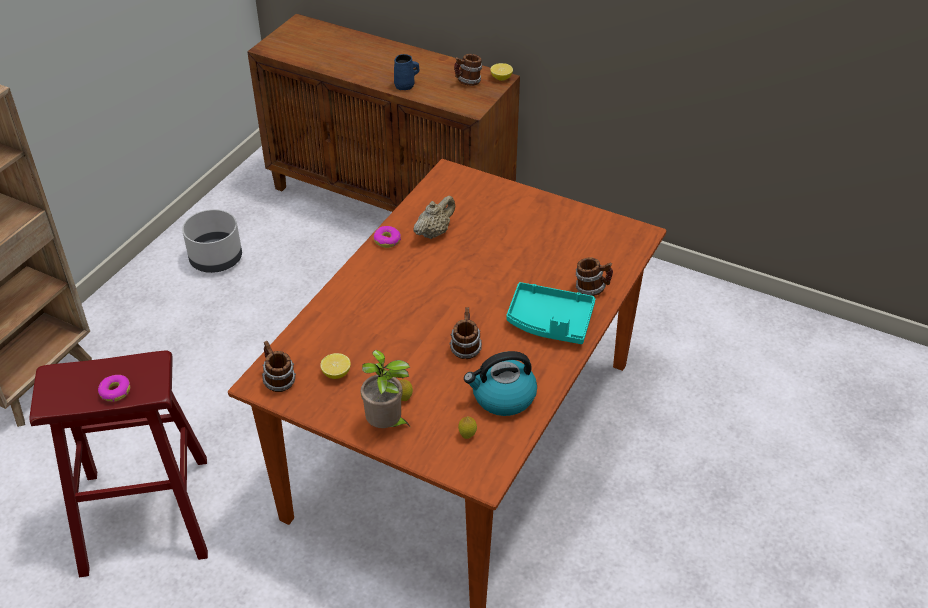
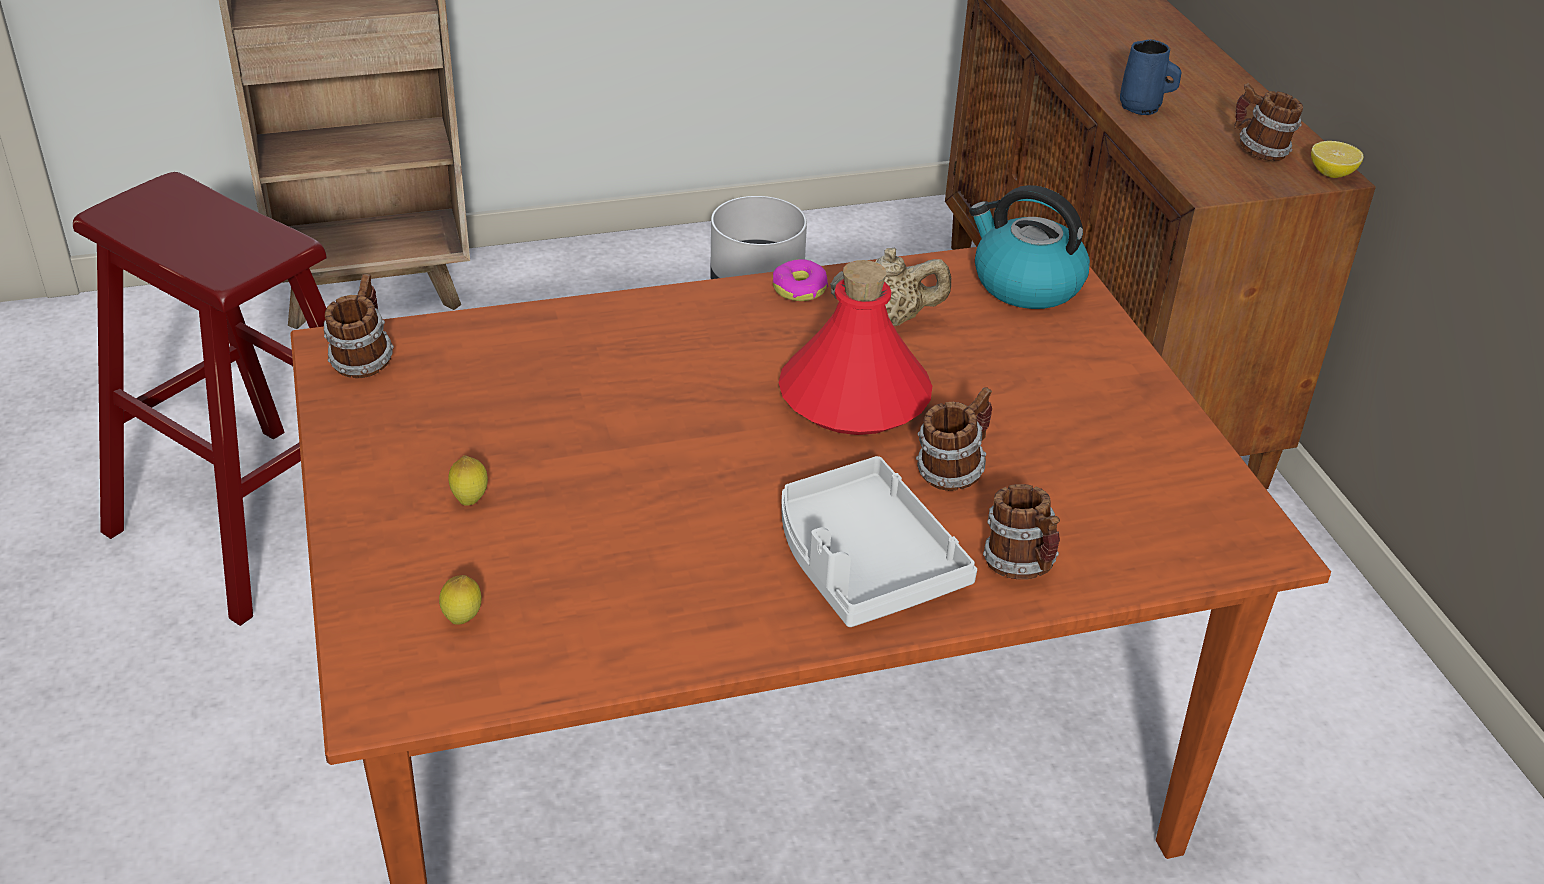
camera: 45 degrees right, 5 degrees down
donut [98,375,130,402] -> none
lemon [320,353,351,379] -> none
potted plant [361,350,410,428] -> none
mug [449,307,482,359] -> mug moved to [916,387,992,491]
kettle [464,351,537,416] -> kettle moved to [969,185,1090,309]
turquoise tray [507,282,595,344] -> grey tray [782,456,977,627]
none -> red bottle [779,260,932,435]

